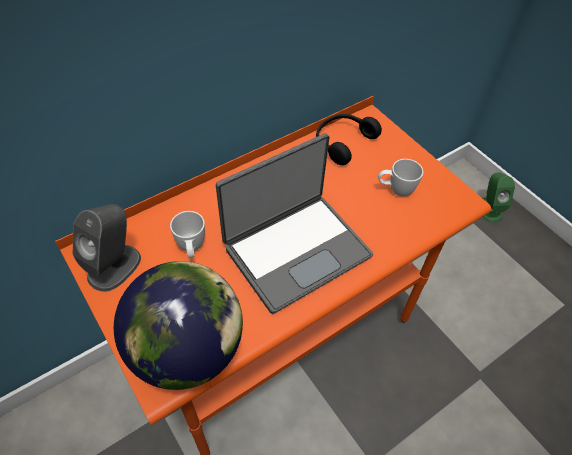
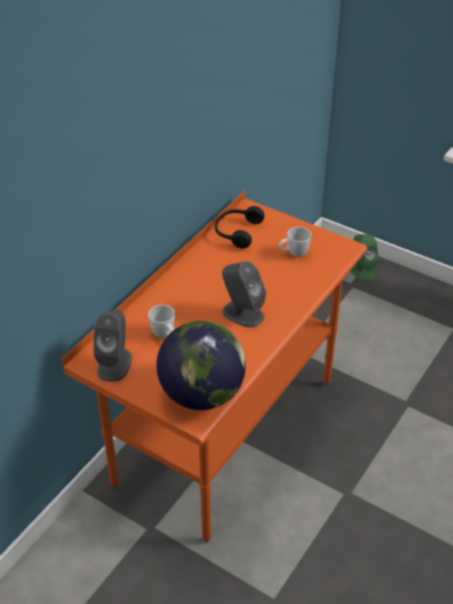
camera: 20 degrees left, 10 degrees down
laptop [216,133,373,314] -> grey speaker [222,261,266,327]

